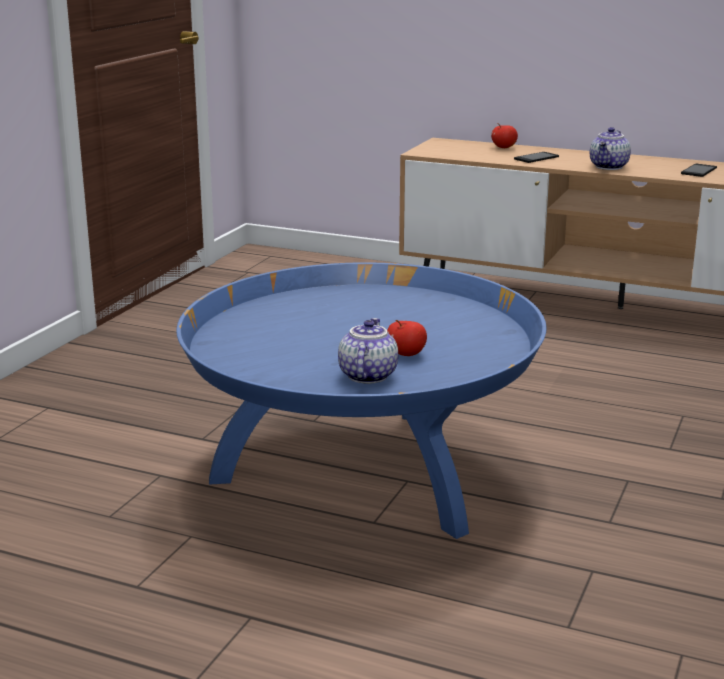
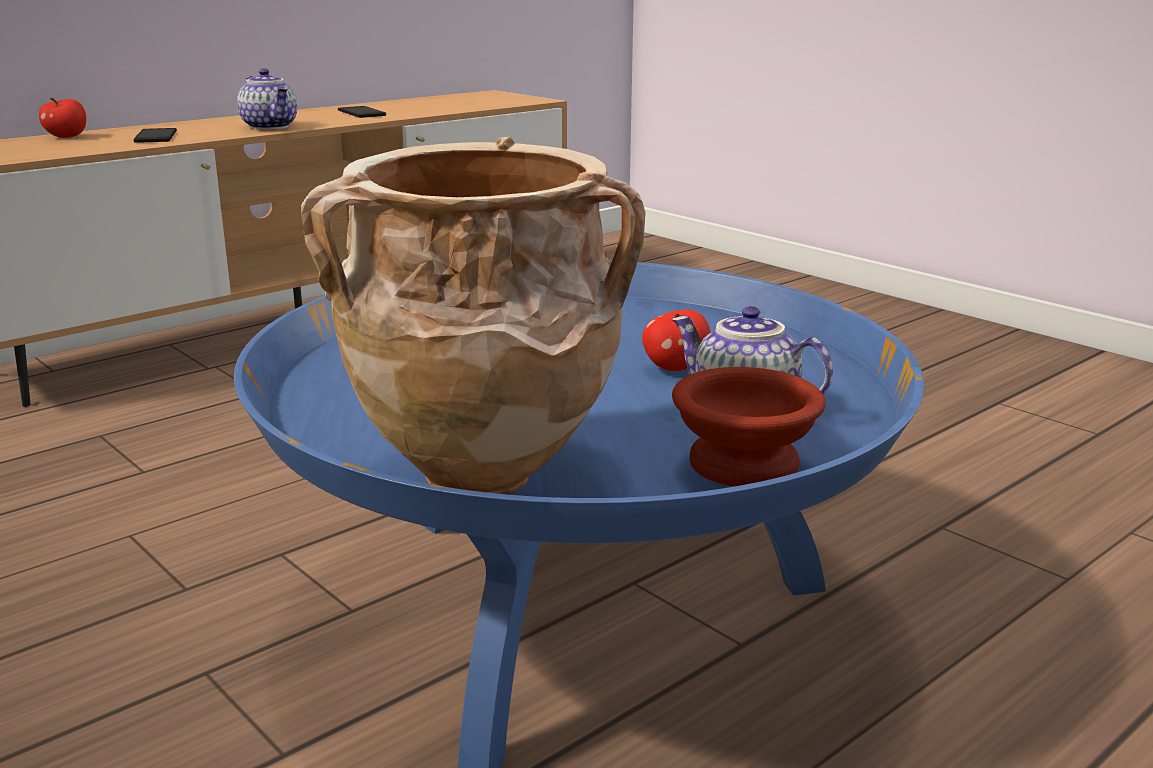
camera: 65 degrees left, 0 degrees up
none -> beige vase [301,136,646,495]
none -> brown bowl [672,367,826,487]

